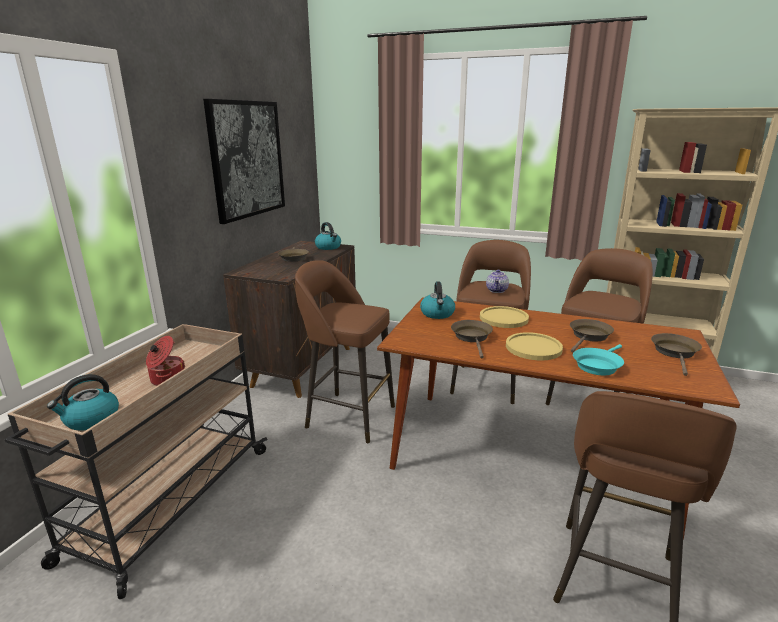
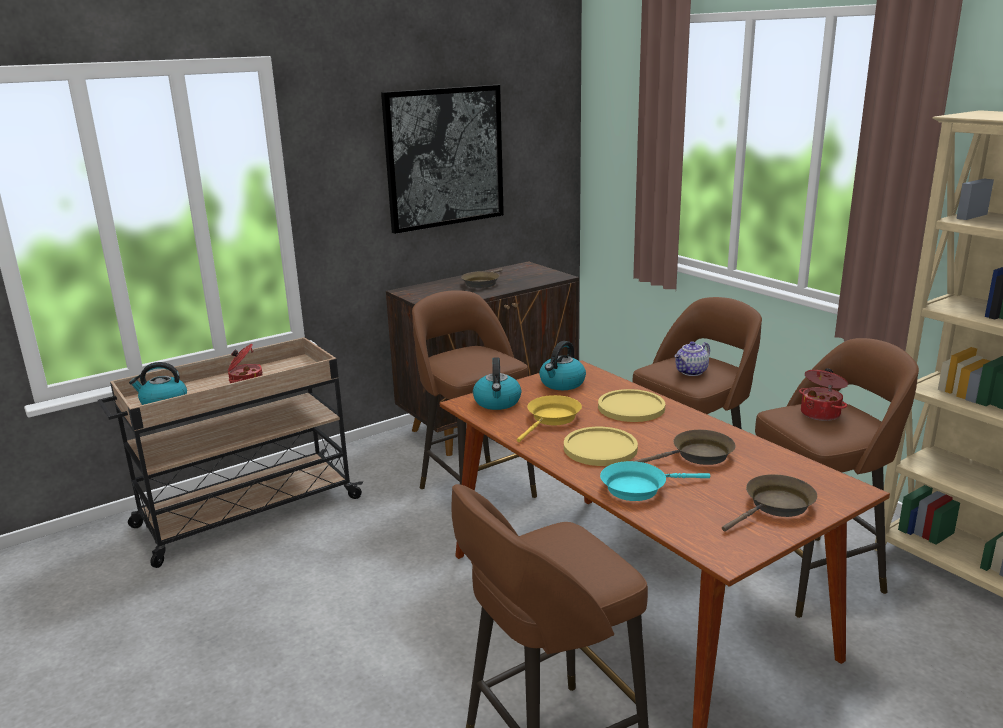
camera: 35 degrees right, 0 degrees up
kettle [315,222,341,250] -> kettle moved to [473,357,521,410]
brown frying pan [451,320,493,359] -> yellow frying pan [517,395,582,442]
none -> cooking pot [799,368,848,421]

